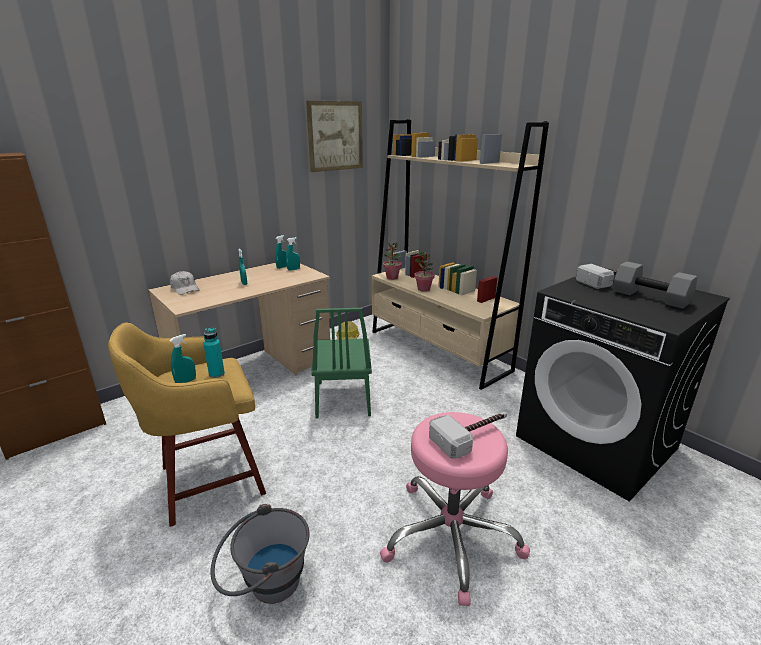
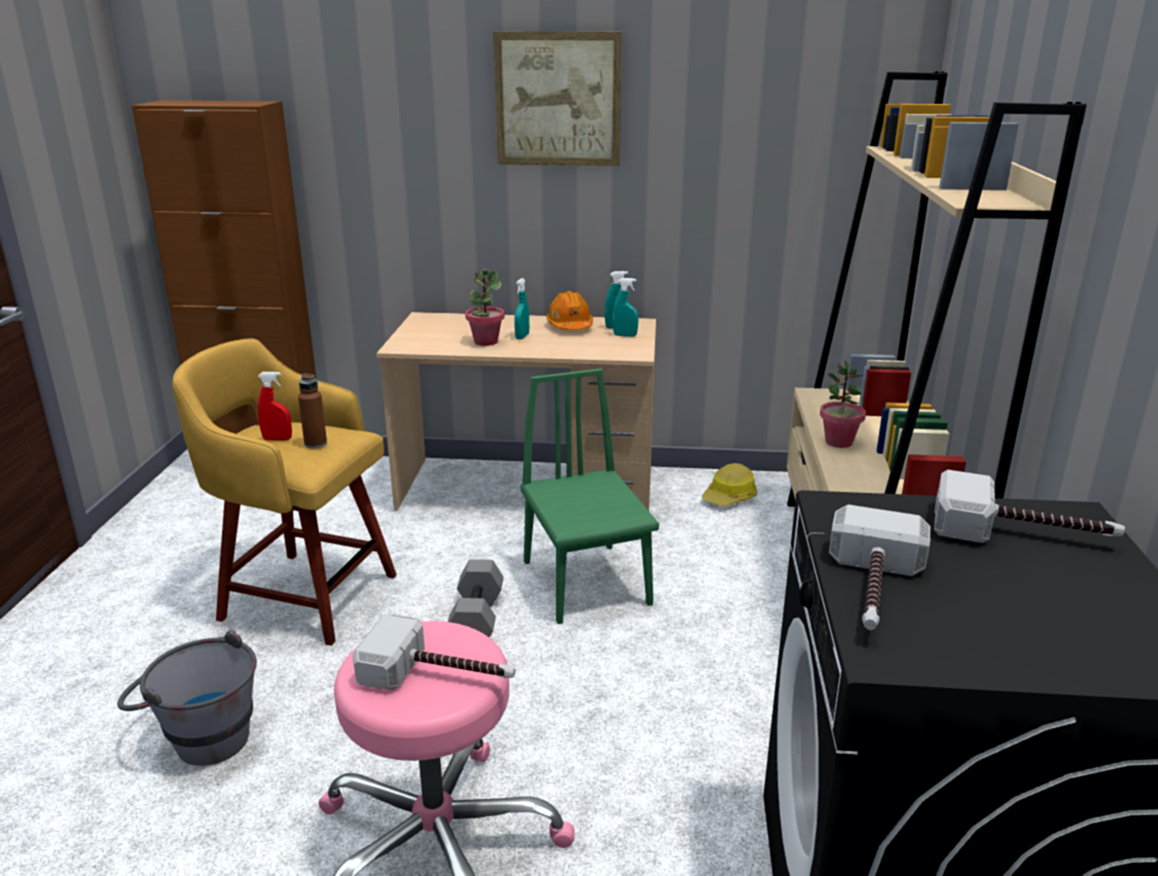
camera: 45 degrees right, 0 degrees up
white cap [170,271,200,295] -> none
turquoise spray bottle [170,334,196,383] -> red spray bottle [258,372,292,441]
turquoise bottle [203,328,225,378] -> brown bottle [298,373,327,449]
picture [306,101,363,172] -> picture moved to [493,32,622,166]
green chair [311,308,372,418] -> green chair turned 120 degrees clockwise [520,369,659,624]
potted plant [383,242,402,280] -> potted plant moved to [465,269,505,346]
grey dumbbell [614,262,697,309] -> grey dumbbell moved to [448,559,504,638]
none -> orange hard hat [546,291,593,330]
none -> hammer [829,505,930,630]

